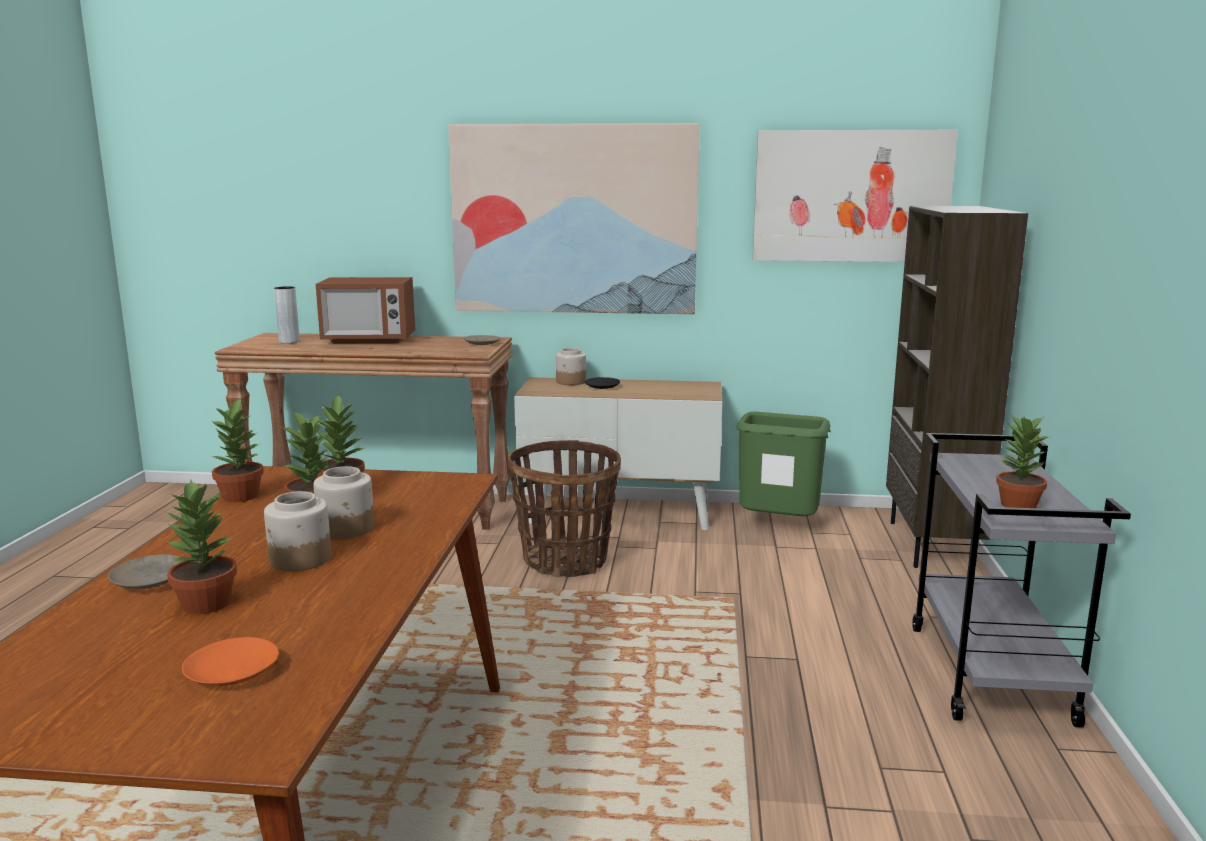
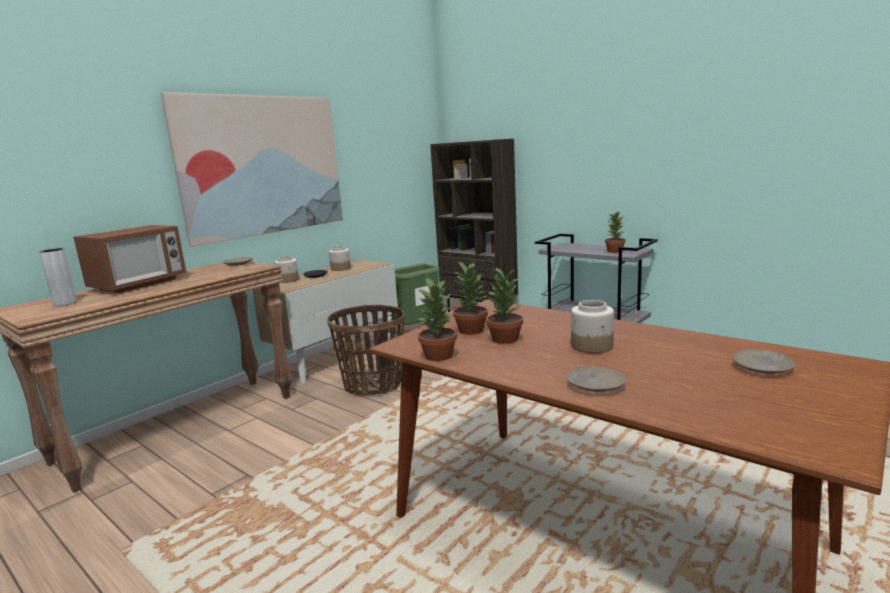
camera: 55 degrees left, 0 degrees up
potted plant [164,480,237,614] -> none
orange plate [182,637,279,686] -> beige plate [733,349,795,374]
jar [313,466,374,539] -> jar moved to [329,246,351,271]
picture [753,130,958,262] -> none

